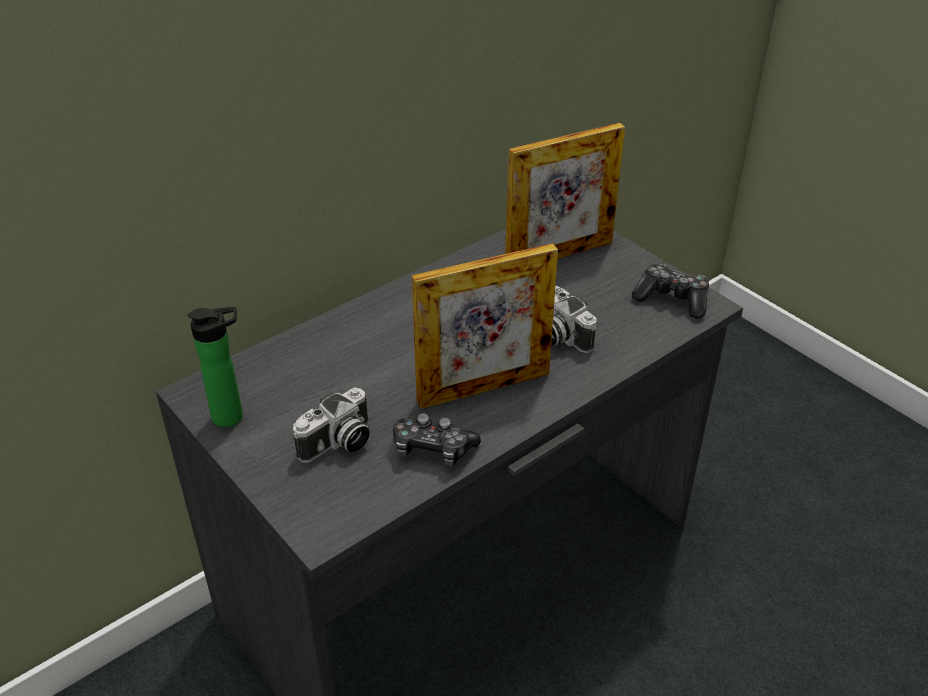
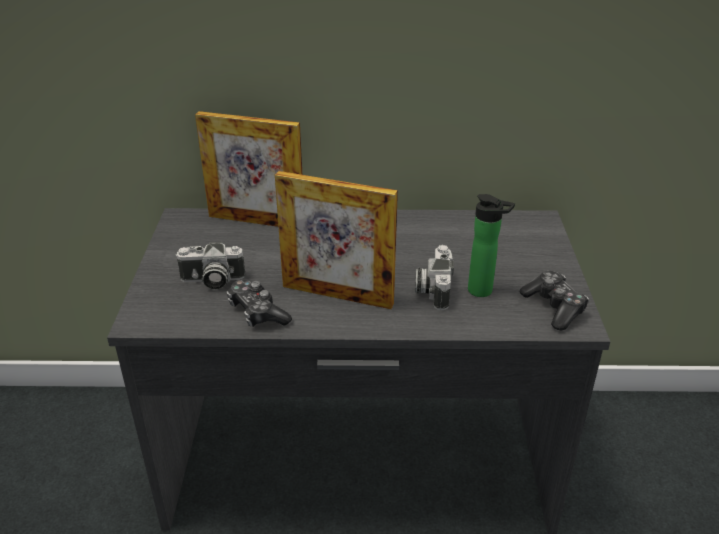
camera: 40 degrees right, 5 degrees down
bottle [187,307,243,427] -> bottle moved to [468,194,515,297]
picture frame [505,123,625,259] -> picture frame moved to [195,111,302,227]

